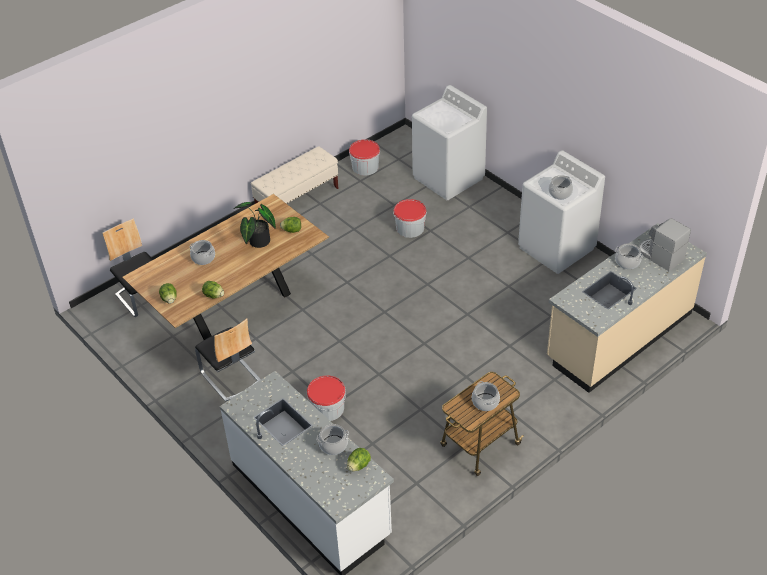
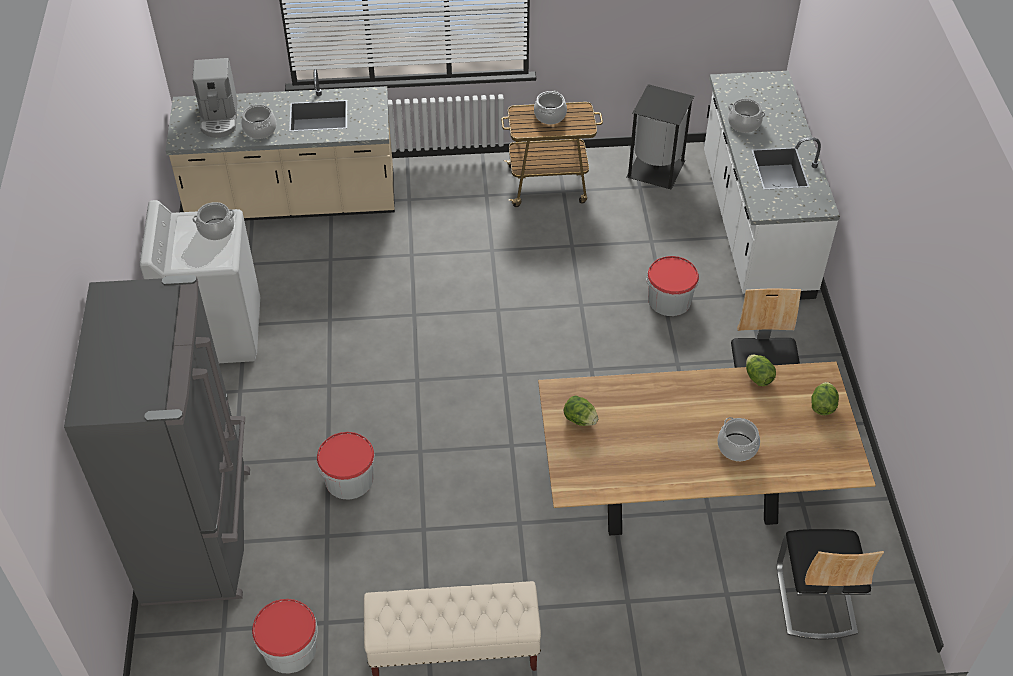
camera: 145 degrees left, 5 degrees up
potted plant [234,202,276,248] -> none
lettuce [347,448,371,472] -> none
white washing machine [412,85,487,200] -> grey fridge [64,275,250,606]
none -> black trash can [627,84,694,189]

